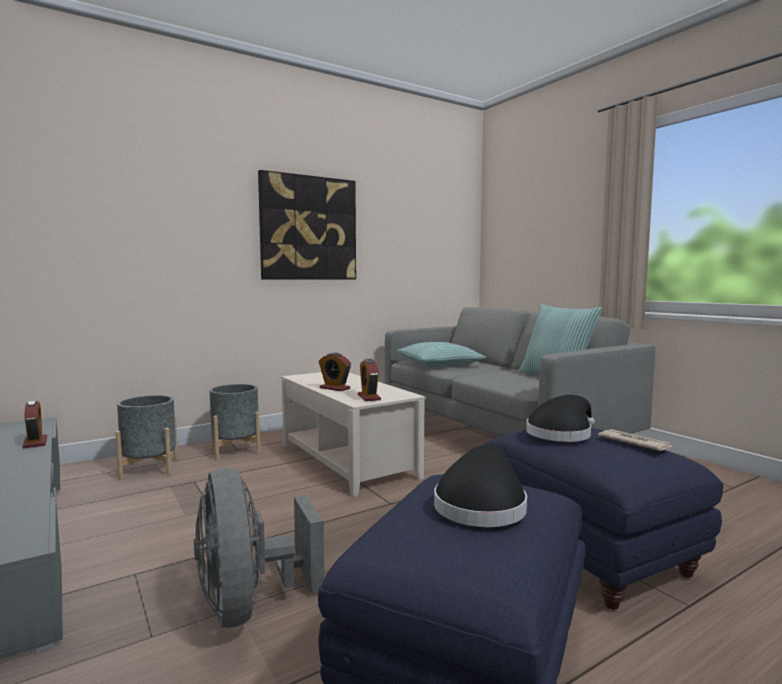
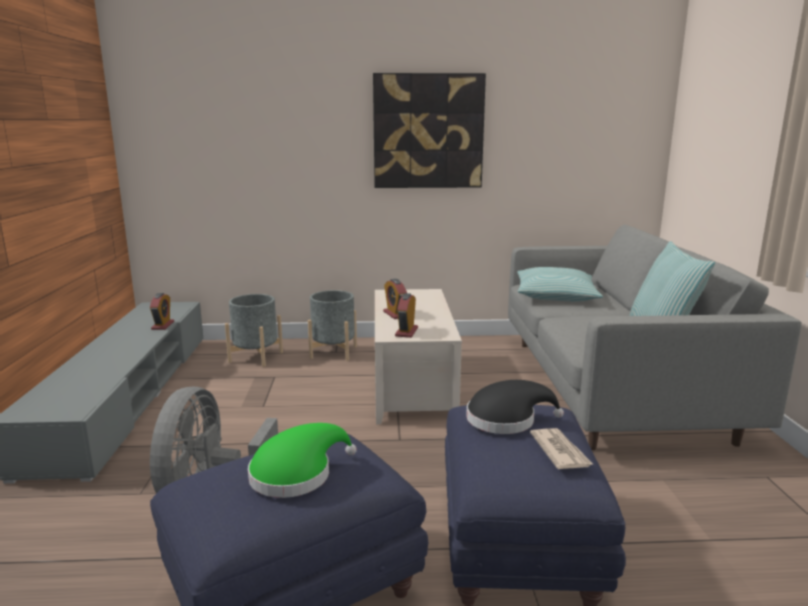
camera: 30 degrees right, 10 degrees up
black hat [434,444,527,527] -> green hat [248,423,357,498]

